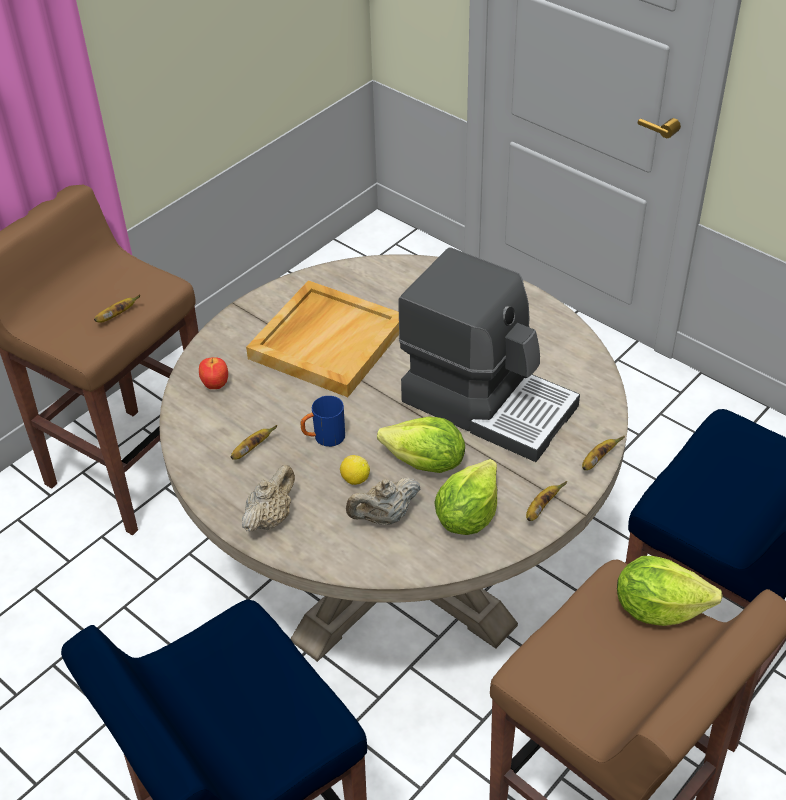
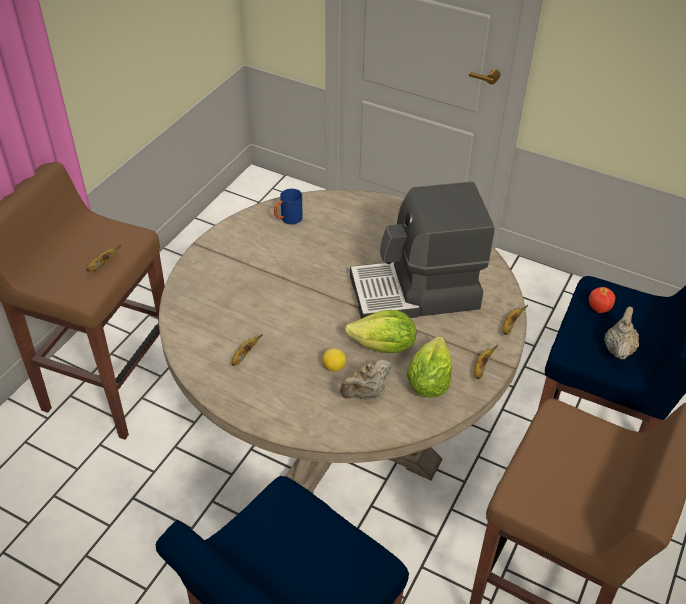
camera: 15 degrees left, 0 degrees up
apple [199,357,228,389] -> apple moved to [589,287,615,313]
beige teapot [242,465,295,532] -> beige teapot moved to [604,307,639,359]
beige tray [246,280,399,397] -> none
blue mug [301,396,345,447] -> blue mug moved to [274,189,302,224]
coffee machine [398,247,580,462] -> coffee machine turned 150 degrees clockwise [350,181,495,319]
lettuce [617,556,723,626] -> none

